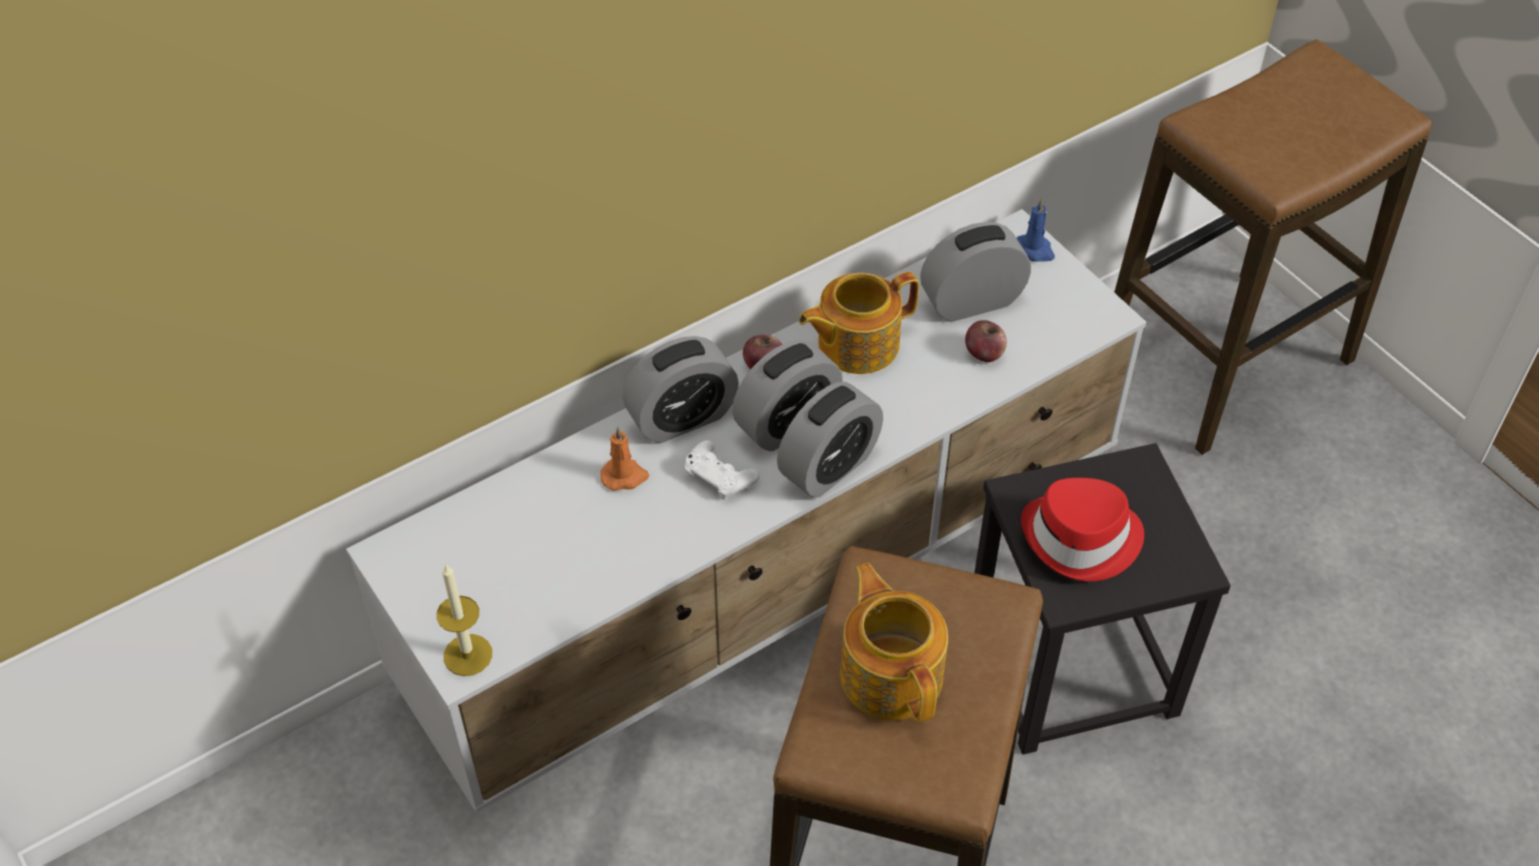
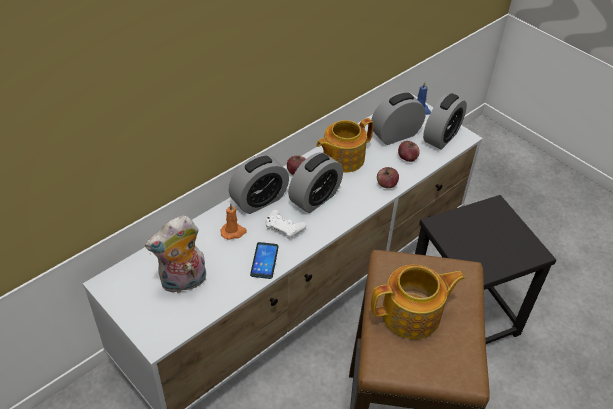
camera: 10 degrees left, 5 degrees down
candle [437,565,492,676] -> none
alarm clock [777,382,883,498] -> alarm clock moved to [423,93,467,149]
teapot [840,563,948,722] -> teapot turned 105 degrees clockwise [371,265,465,339]
red hat [1021,478,1144,581] -> none
stool [1114,39,1432,455] -> none
none -> plush toy [145,216,206,293]
none -> phone [250,242,279,279]
none -> apple [377,167,399,188]

